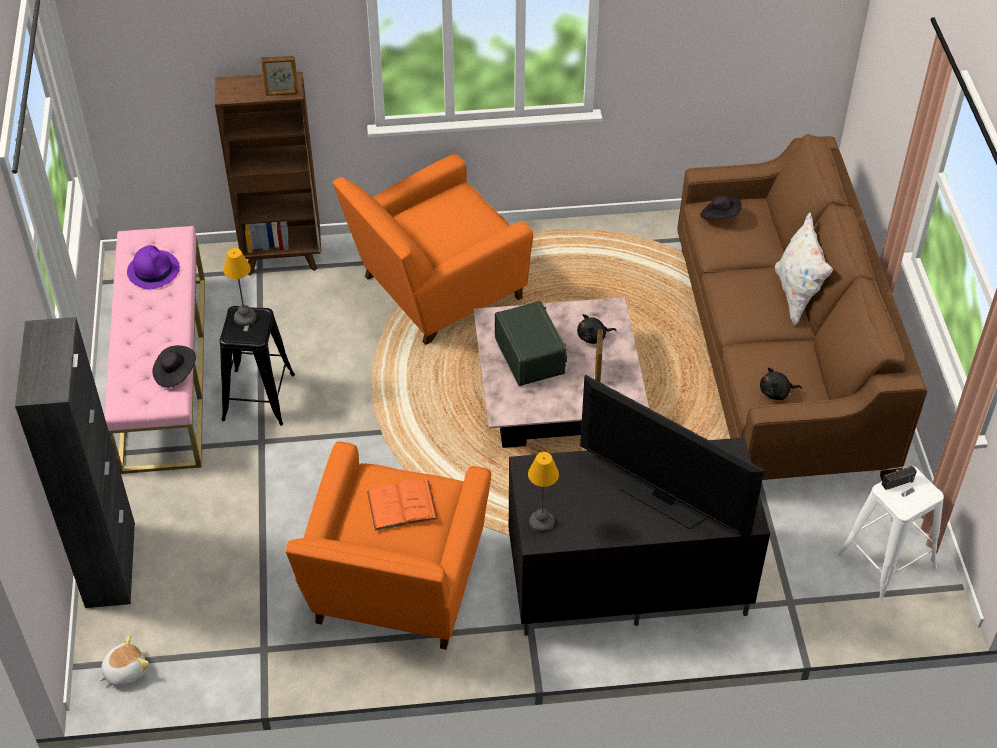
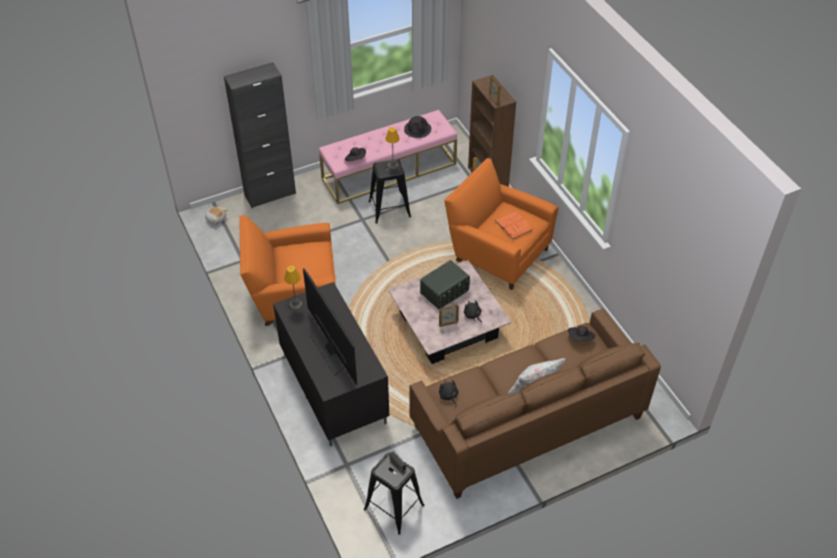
camera: 70 degrees right, 0 degrees up
purple hat [127,245,180,289] -> black hat [404,116,431,138]
orange book [367,480,438,531] -> orange book moved to [494,211,533,240]
television [580,375,764,540] -> television turned 135 degrees clockwise [303,268,357,385]
white stool [837,466,944,601] -> black stool [364,453,425,535]

